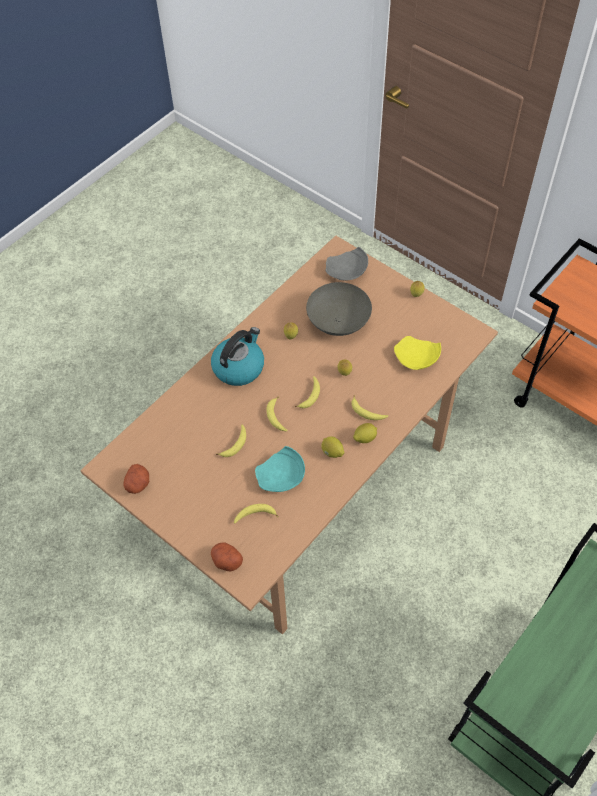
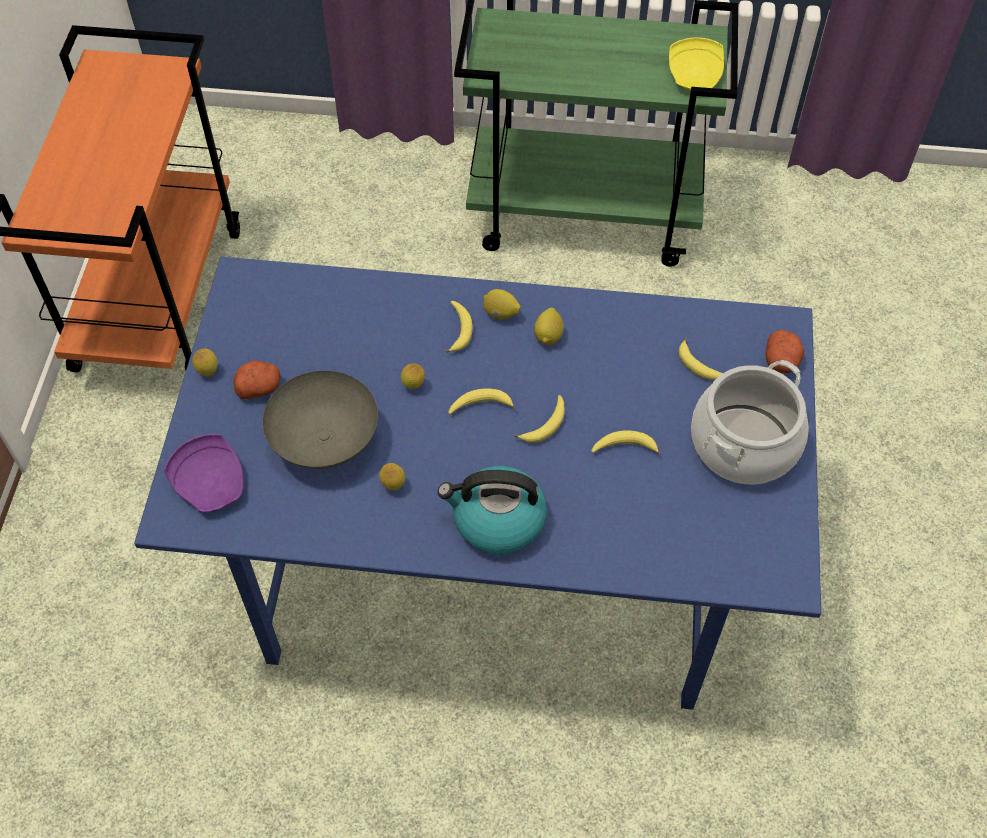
camera: 125 degrees left, 0 degrees up
brown dining table [80,236,498,635] -> blue dining table [134,257,821,710]
potato [123,464,149,494] -> potato moved to [233,360,281,399]
turquoise plate [255,446,305,492] -> none
grey plate [326,247,368,280] -> purple plate [164,434,244,512]
yellow plate [394,336,441,370] -> yellow plate moved to [669,37,724,91]
none -> cooking pot [691,360,809,484]

